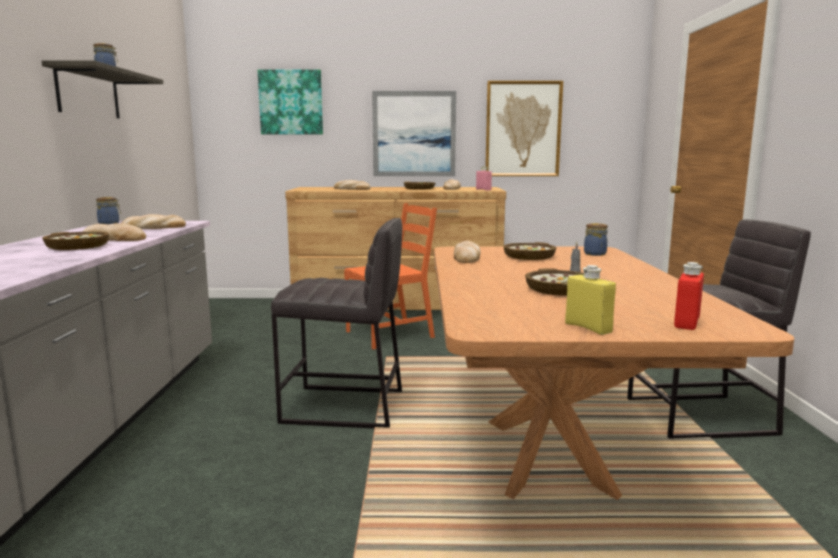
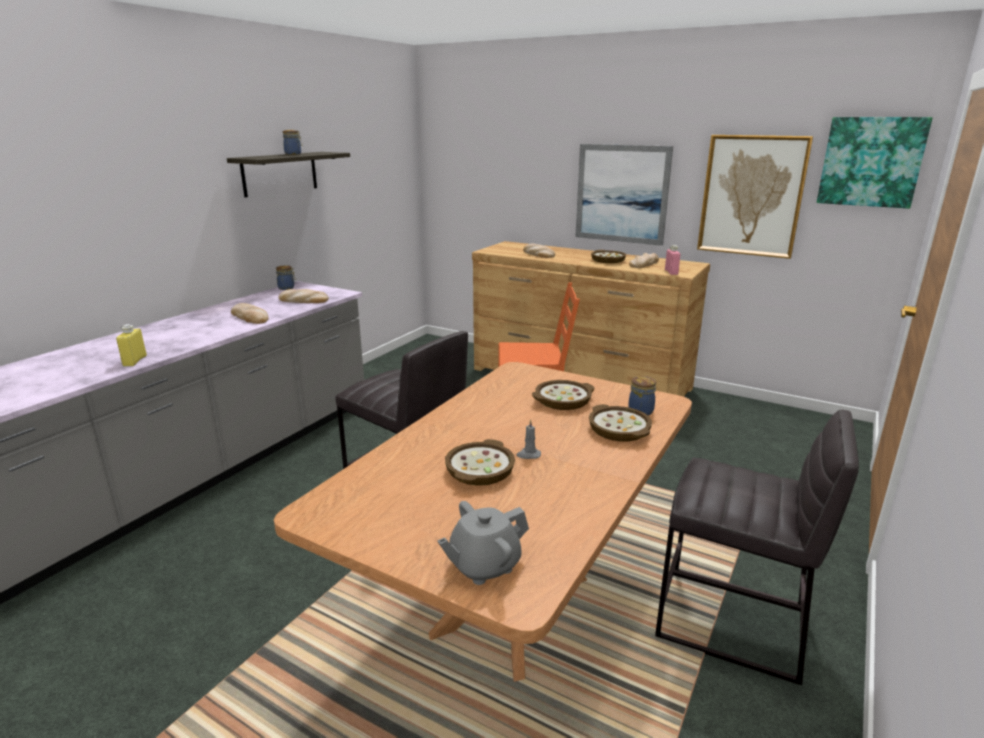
camera: 30 degrees right, 10 degrees up
bowl [42,232,109,250] -> bowl moved to [589,404,652,442]
picture [258,70,323,134] -> picture moved to [817,117,932,209]
bread [454,240,481,263] -> none
yellow bottle [565,265,616,335] -> yellow bottle moved to [116,324,147,366]
red bottle [674,262,704,330] -> grey teapot [437,501,529,585]

